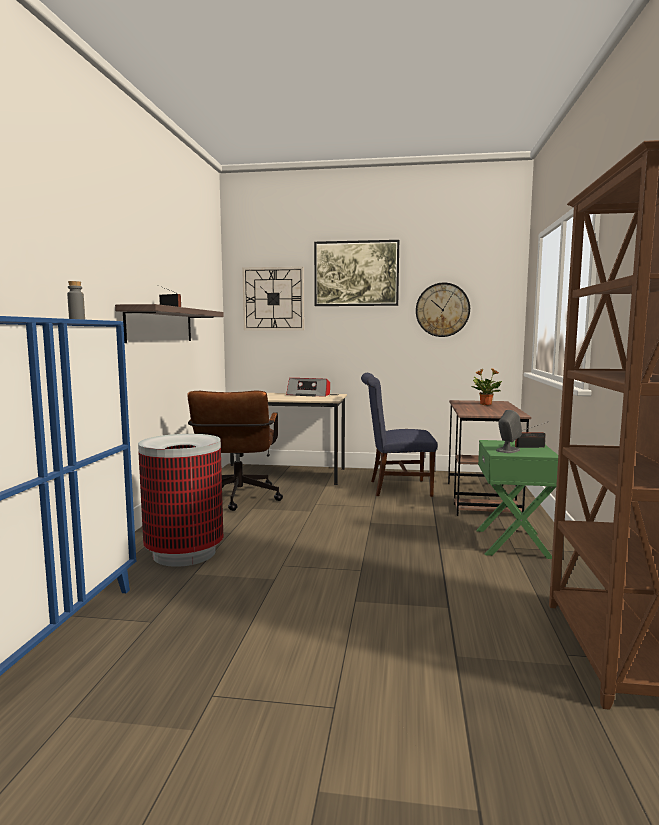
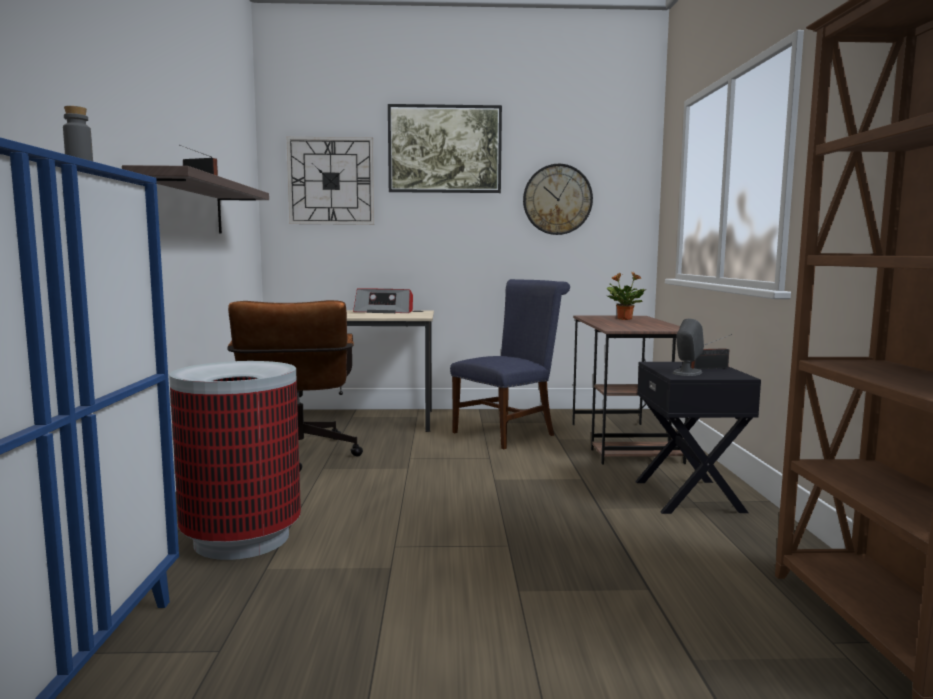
camera: 10 degrees left, 0 degrees up
blue chair [361,373,438,497] -> blue chair turned 150 degrees clockwise [450,279,570,449]
green nightstand [476,440,558,559] -> black nightstand [635,362,761,514]

